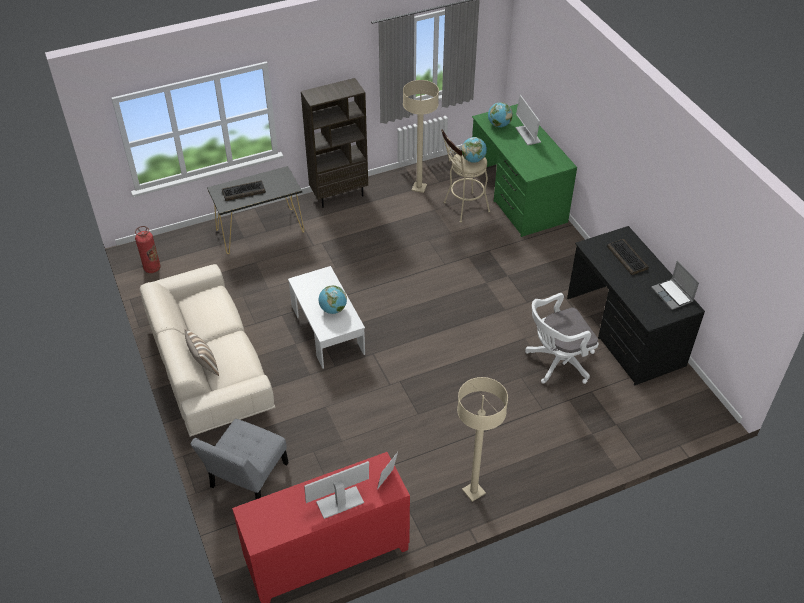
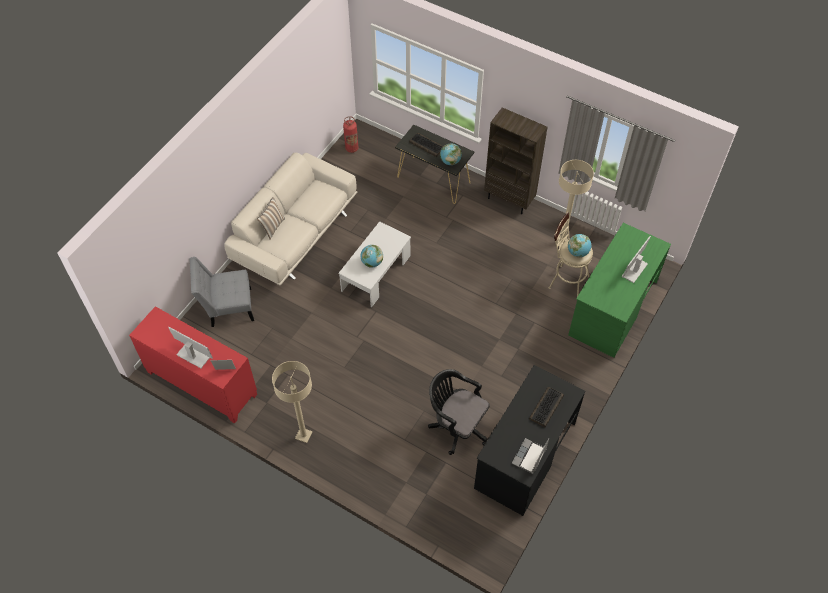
camera: 55 degrees right, 10 degrees up
globe [488,102,513,127] -> globe moved to [440,144,462,165]
white office chair [525,293,599,384] -> black office chair [428,369,490,455]

